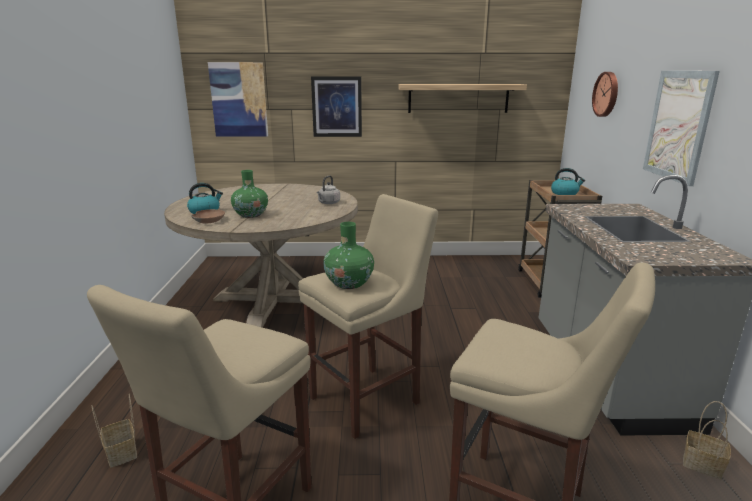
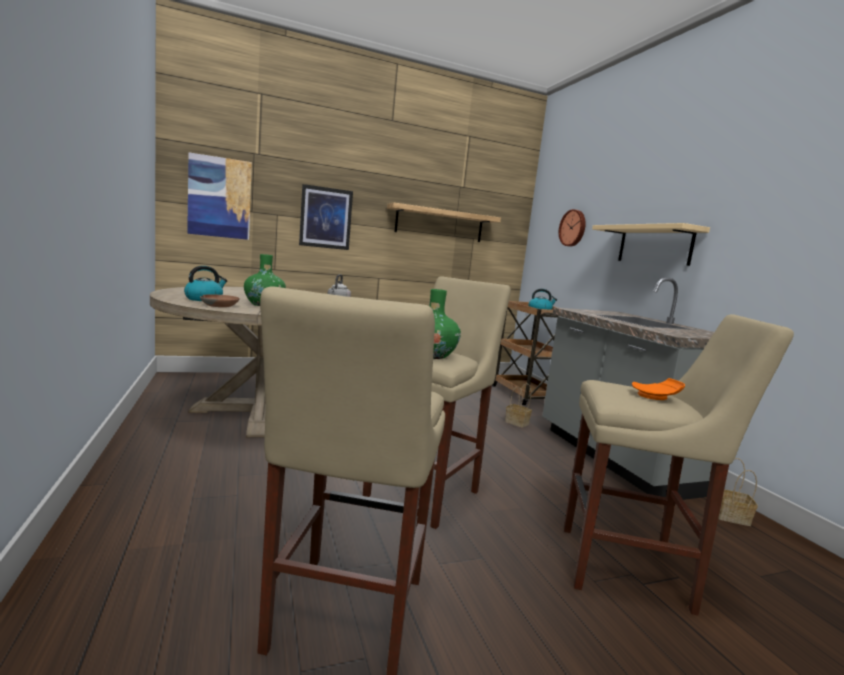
camera: 20 degrees left, 10 degrees down
basket [92,394,137,468] -> basket moved to [505,383,532,428]
picture [643,71,720,186] -> beige shelf [592,223,710,266]
none -> orange plate [632,378,685,400]

